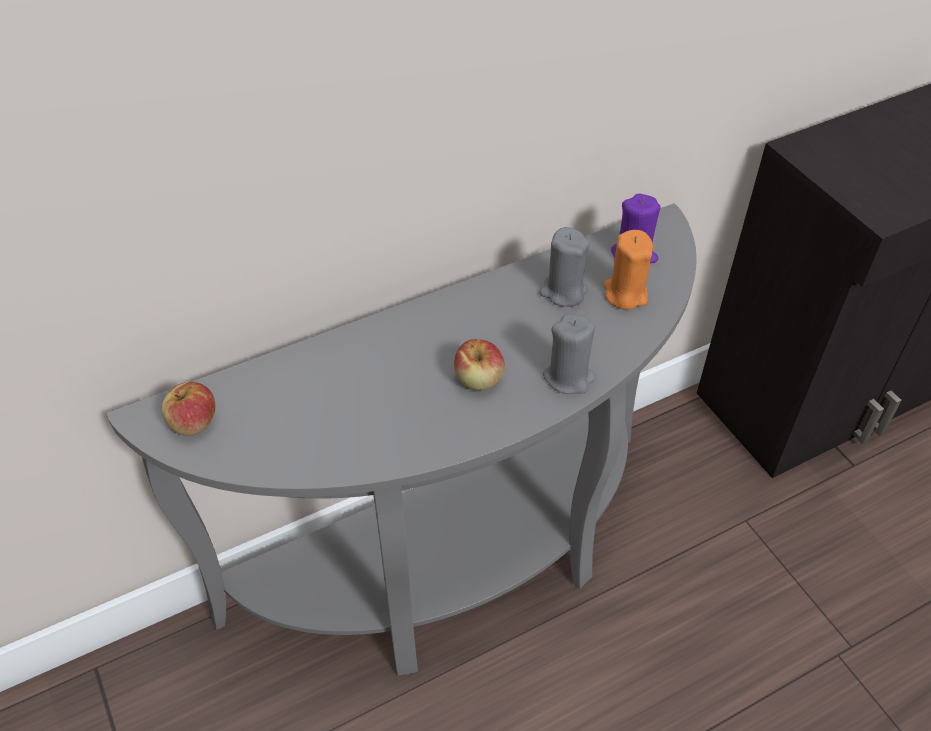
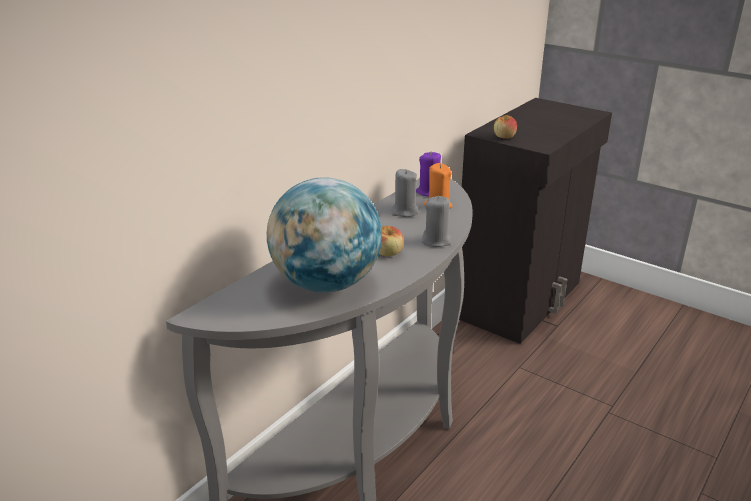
camera: 25 degrees left, 20 degrees down
apple [161,382,215,436] -> apple moved to [494,115,517,139]
none -> globe [267,177,382,293]

